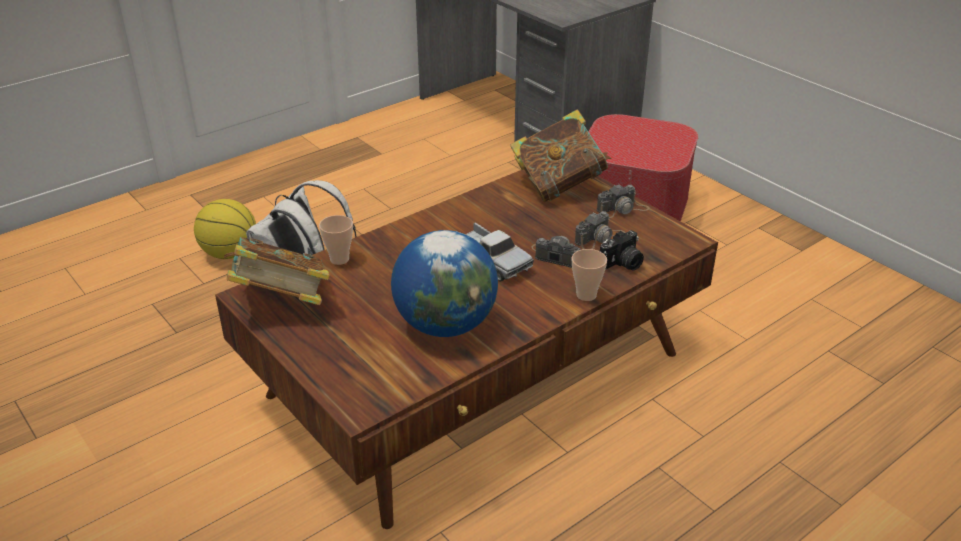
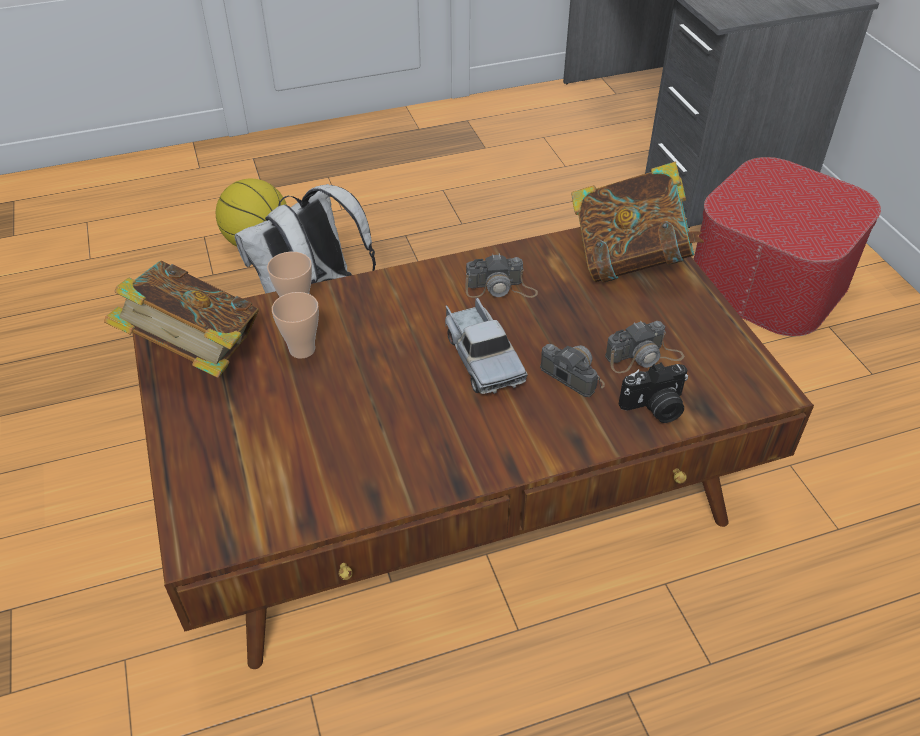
camera: 20 degrees right, 10 degrees up
globe [391,230,498,337] -> none
cup [572,249,607,301] -> cup moved to [272,292,319,359]
camera [597,184,650,218] -> camera moved to [465,253,538,298]

